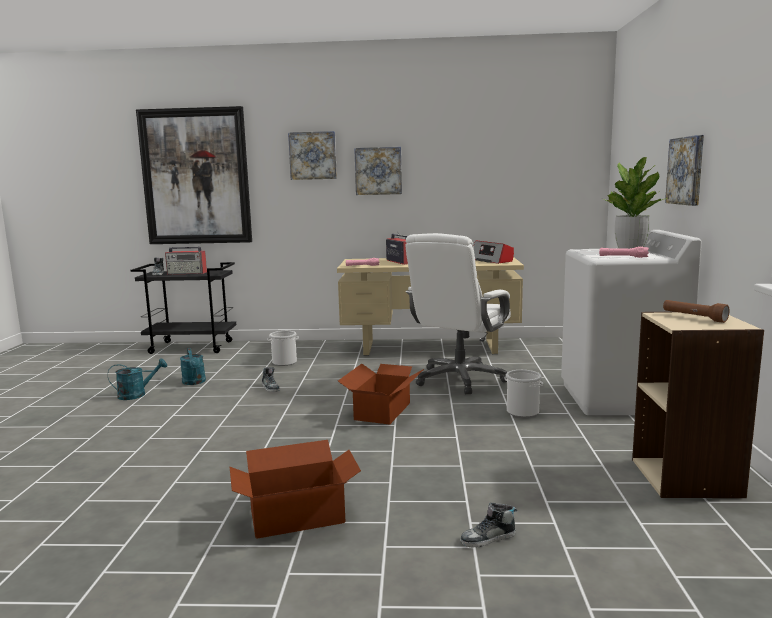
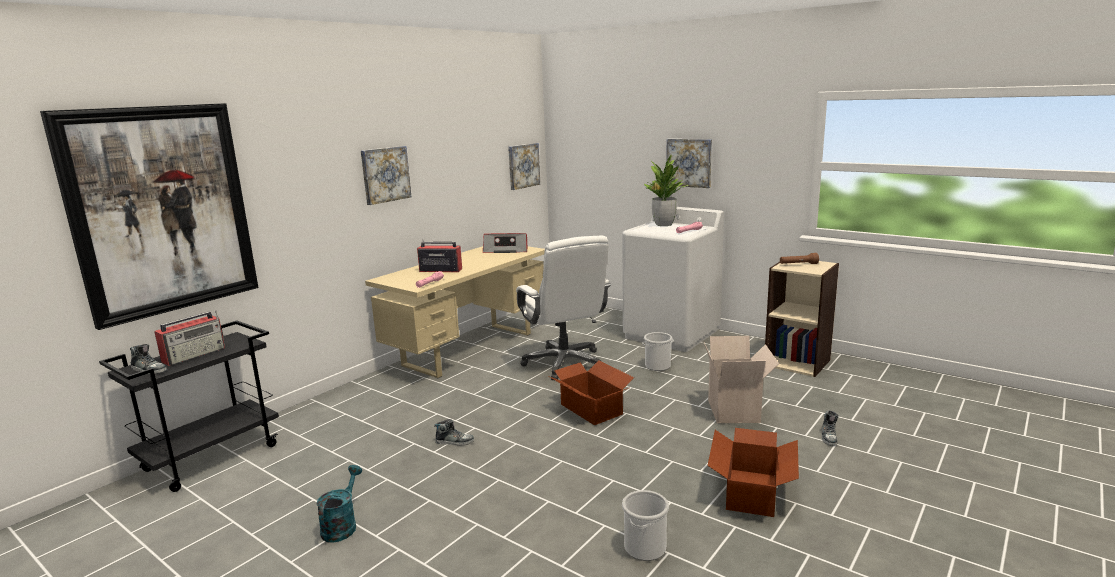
camera: 55 degrees left, 5 degrees up
turquoise watering can [180,348,206,385] -> none
bucket [268,331,299,366] -> bucket moved to [622,490,669,561]
picture [288,131,337,180] -> picture moved to [508,143,540,190]
none -> cardboard box [704,336,779,423]

